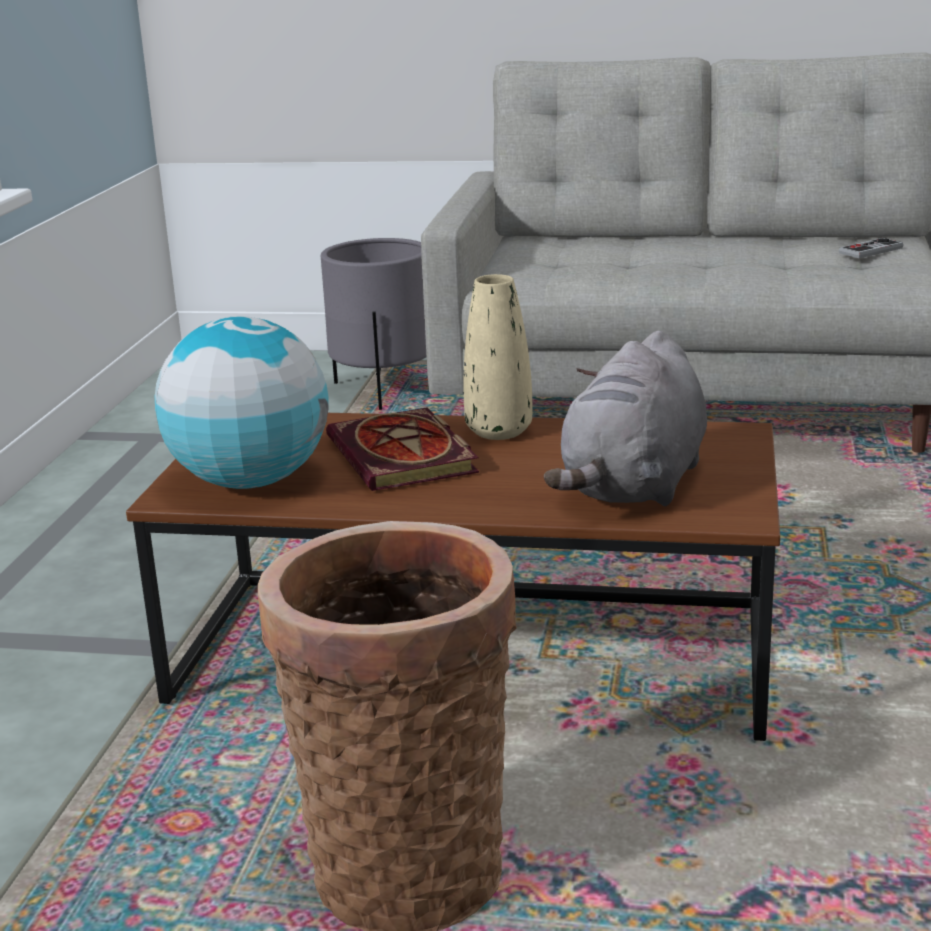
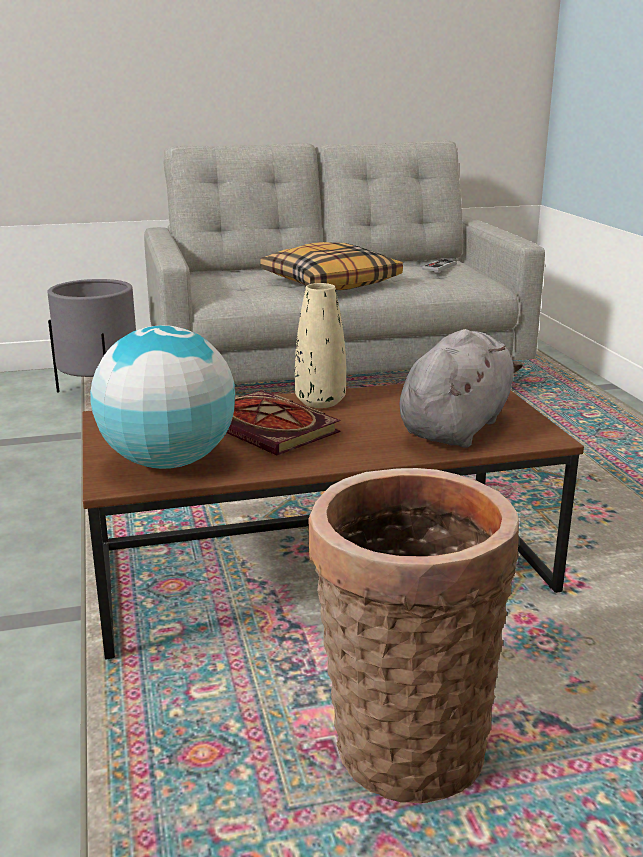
camera: 25 degrees left, 0 degrees up
grey plush toy [544,331,707,507] -> grey plush toy turned 150 degrees counterclockwise [399,329,523,448]
none -> pillow [260,242,403,290]

